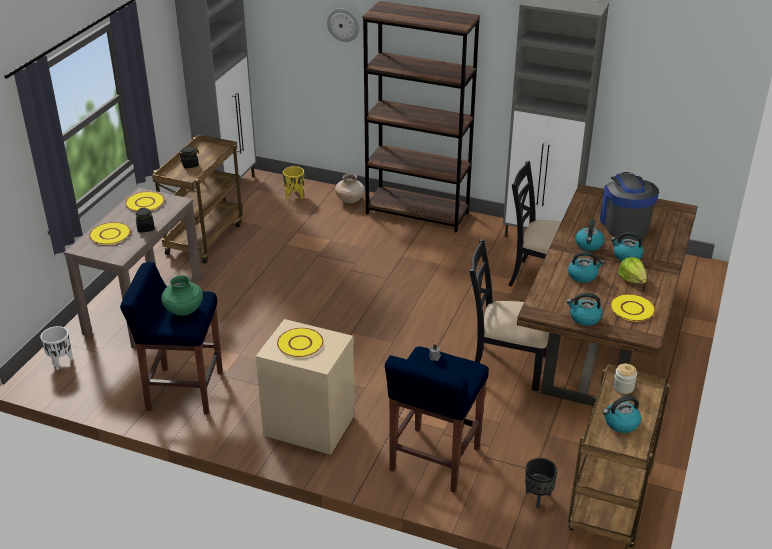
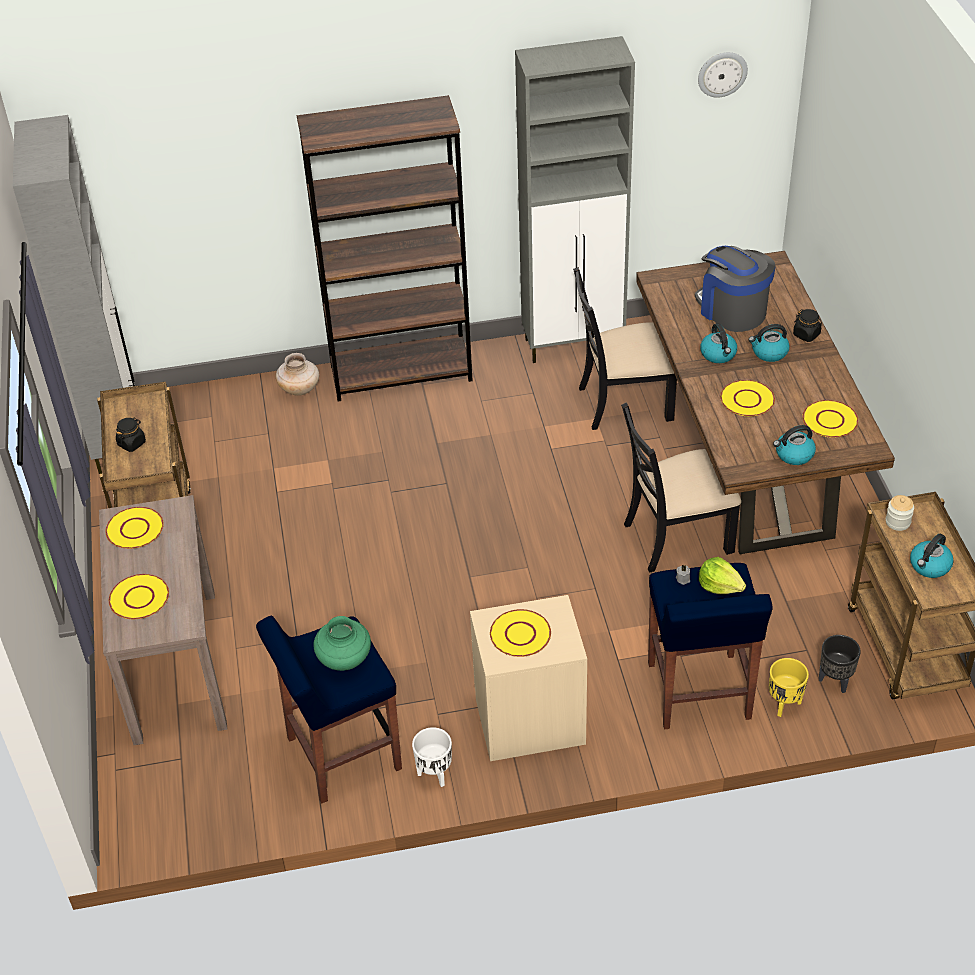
camera: 30 degrees left, 10 degrees up
white planter [40,326,73,370] -> white planter moved to [412,727,452,787]
black jar [136,207,155,233] -> black jar moved to [793,309,822,342]
yellow planter [283,166,304,199] -> yellow planter moved to [769,658,809,717]
wall clock [327,8,359,42] -> wall clock moved to [698,52,748,98]
kettle [568,251,604,283] -> yellow plate [720,380,775,417]
lettuce [618,257,647,284] -> lettuce moved to [699,557,746,594]

